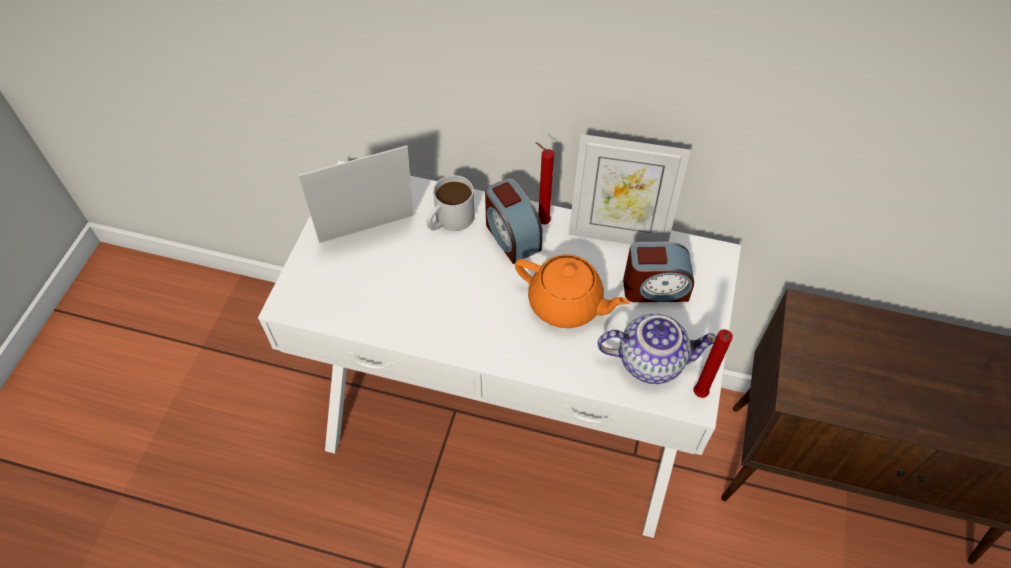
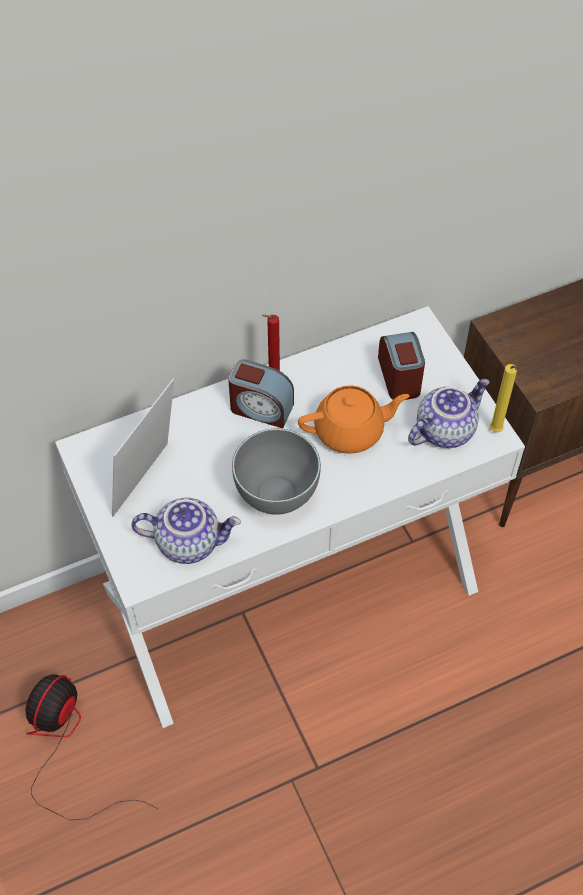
camera: 40 degrees left, 0 degrees up
white mug [427,175,475,231] -> none
picture frame [569,134,691,245] -> none
alarm clock [623,242,694,302] -> alarm clock turned 60 degrees counterclockwise [378,332,425,400]
red candle [693,329,733,398] -> yellow candle [490,364,518,432]
none -> fan [26,674,159,820]
none -> teapot [132,498,241,564]
none -> grey bowl [232,429,321,515]

